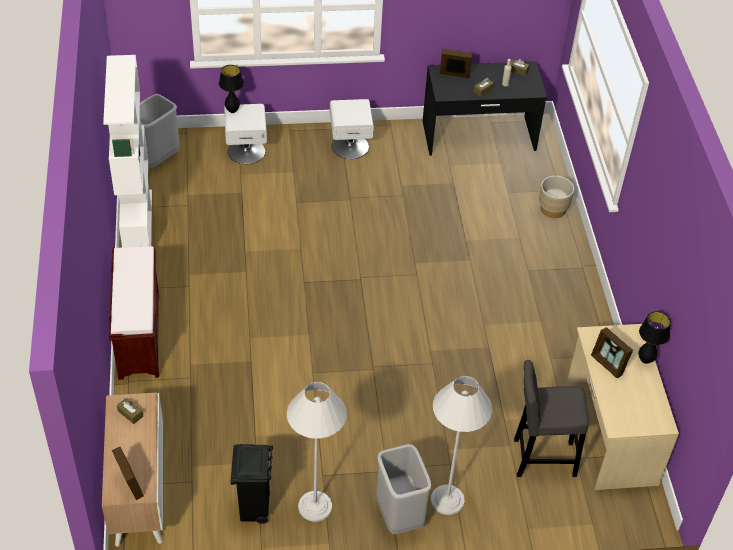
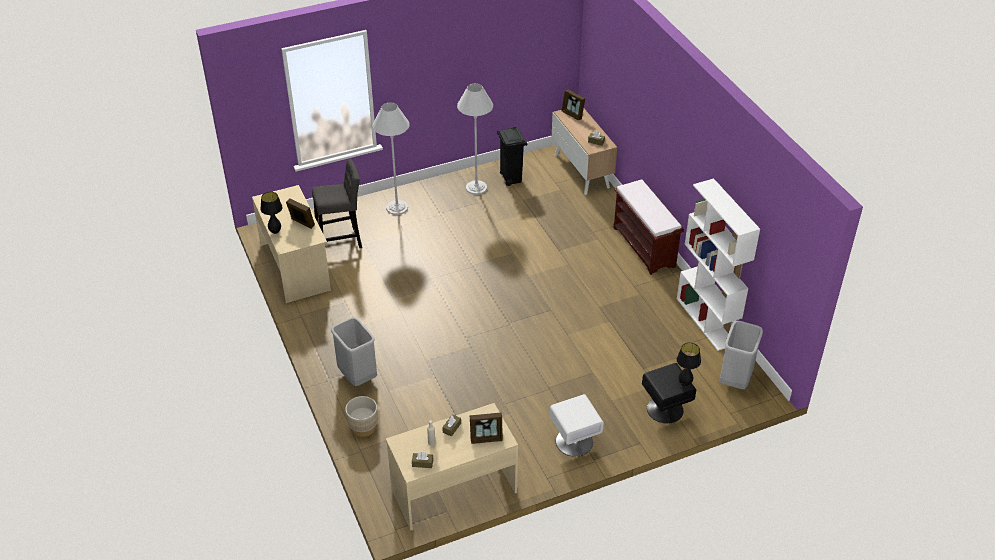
camera: 165 degrees right, 5 degrees down
white nightstand [224,104,267,164] -> black nightstand [642,363,696,424]
grey trash can [376,444,431,534] -> grey trash can moved to [331,317,377,386]
black desk [423,61,547,155] -> beige desk [386,403,518,531]

